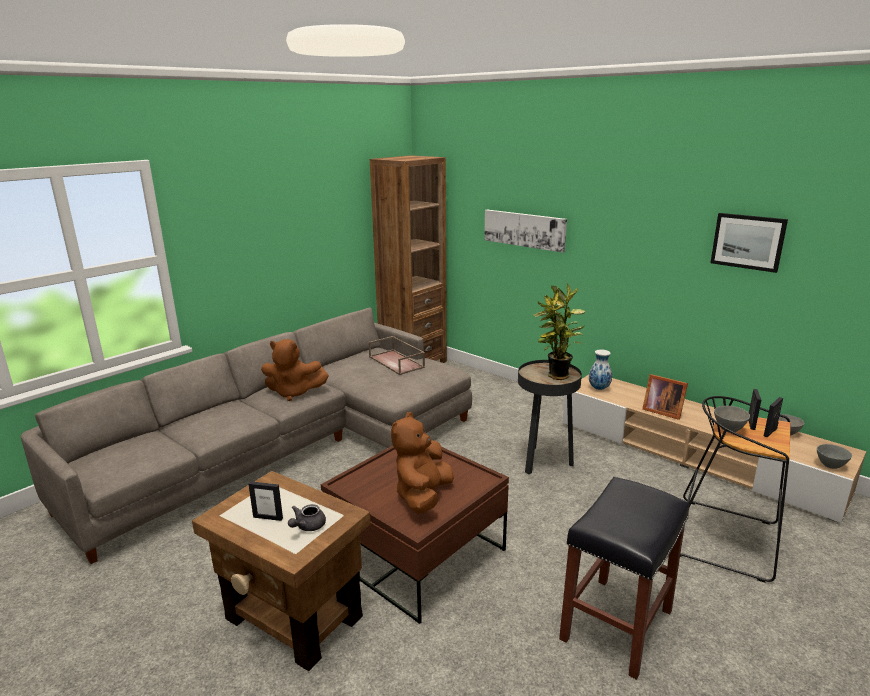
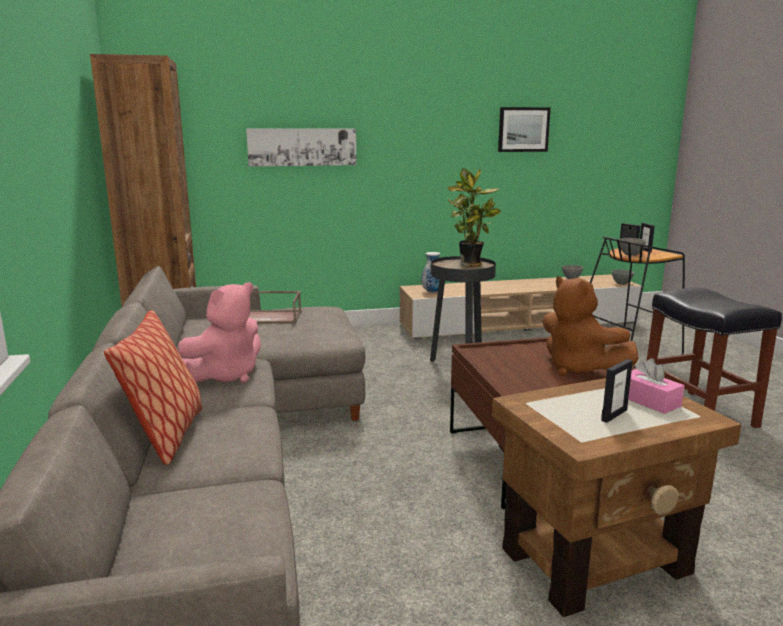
camera: 55 degrees left, 5 degrees down
brown plush toy [261,339,329,401] -> pink plush toy [178,282,261,383]
grey teapot [288,504,326,531] -> pink tissue box [628,358,684,414]
picture frame [642,374,688,420] -> none
none -> pillow [104,310,203,465]

